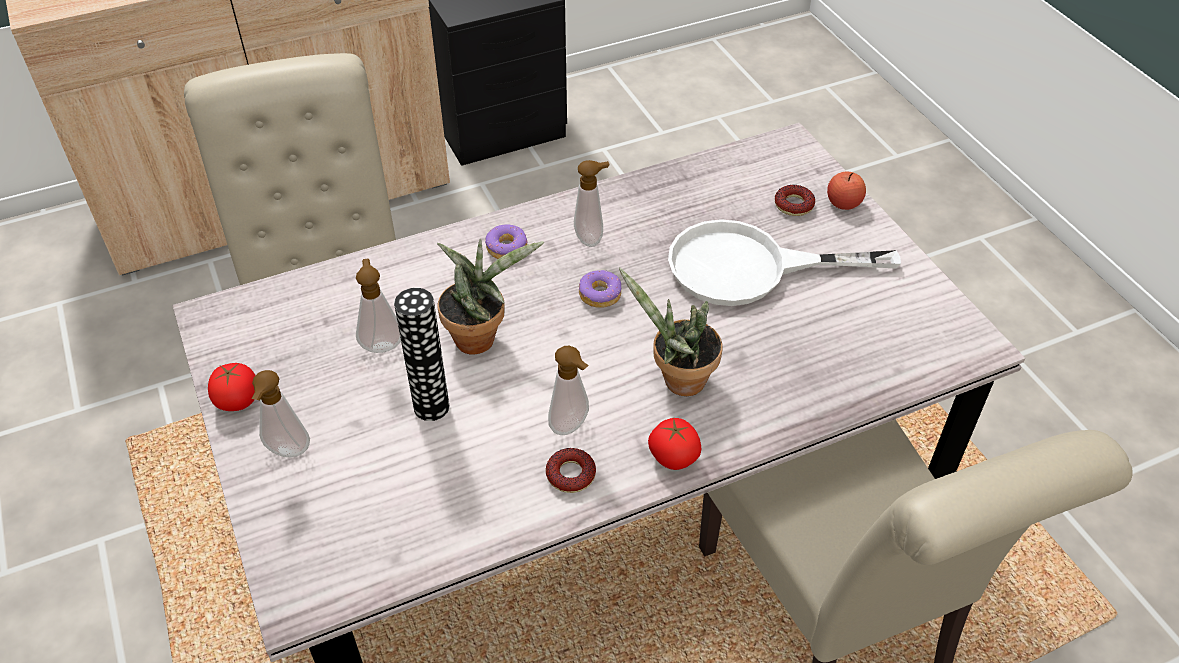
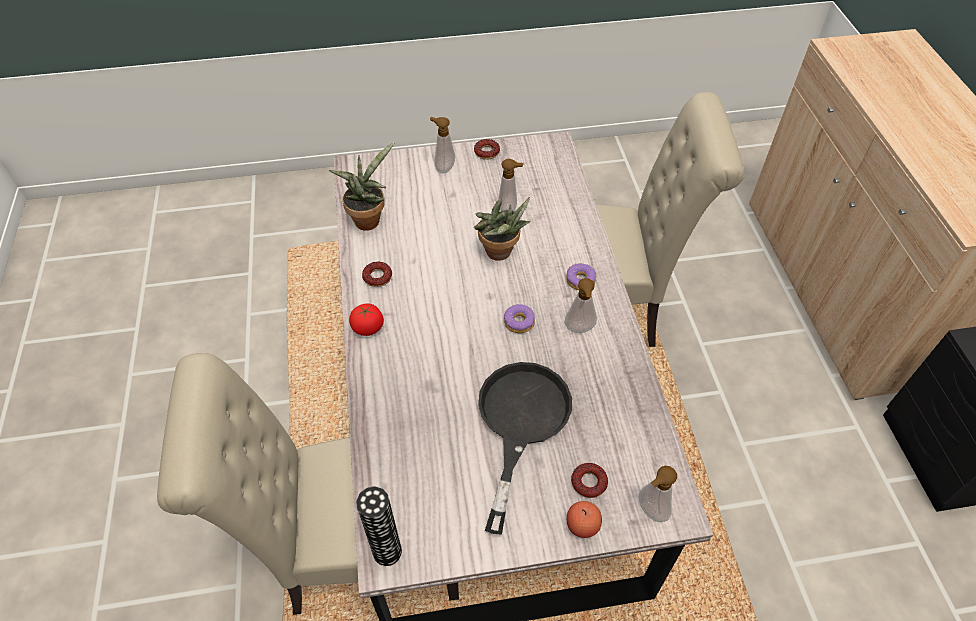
camera: 105 degrees right, 5 degrees up
tomato [208,363,256,411] -> donut [474,139,500,160]
vase [394,288,449,421] -> vase moved to [356,487,402,566]
soap dispenser [548,346,589,435] -> soap dispenser moved to [639,466,677,522]
potted plant [619,267,723,396] -> potted plant moved to [329,142,395,231]
white frying pan [668,219,901,306] -> black frying pan [478,362,572,535]

